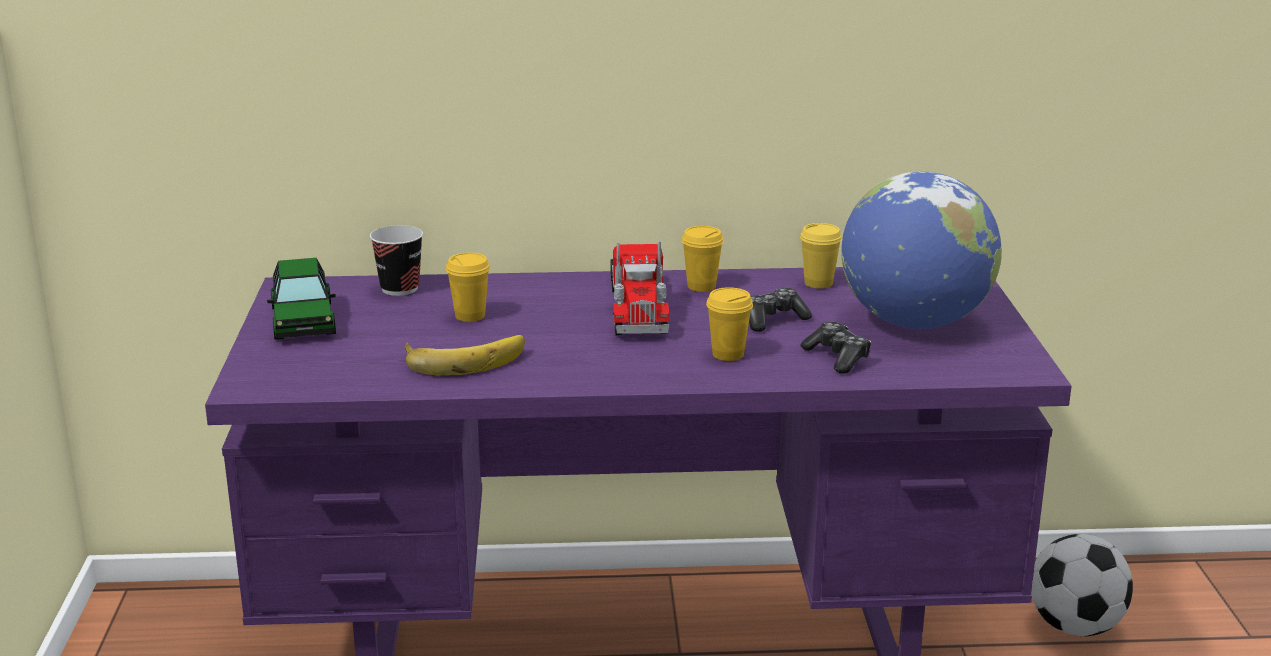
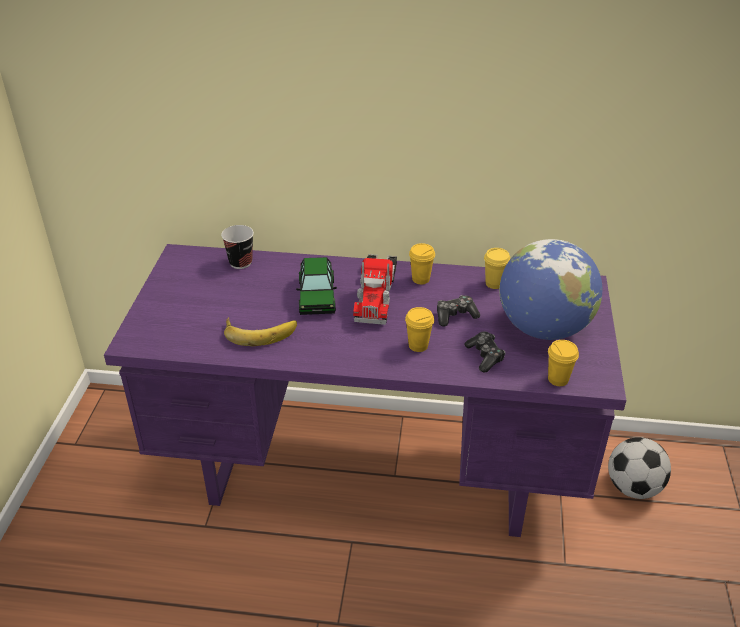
camera: 10 degrees right, 15 degrees up
toy car [267,258,336,340] -> toy car moved to [296,257,337,315]
yellow cup [446,253,490,322] -> yellow cup moved to [548,340,579,386]

